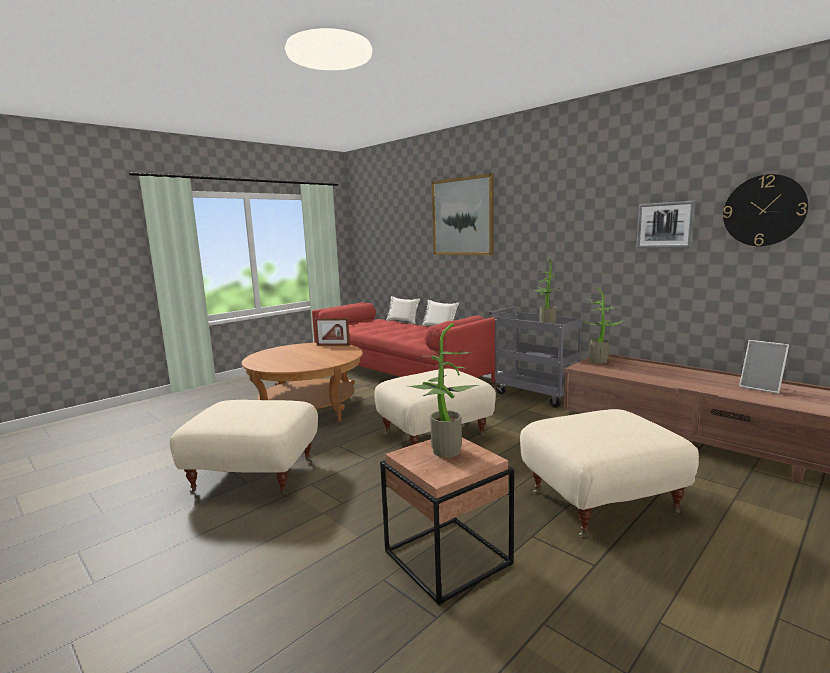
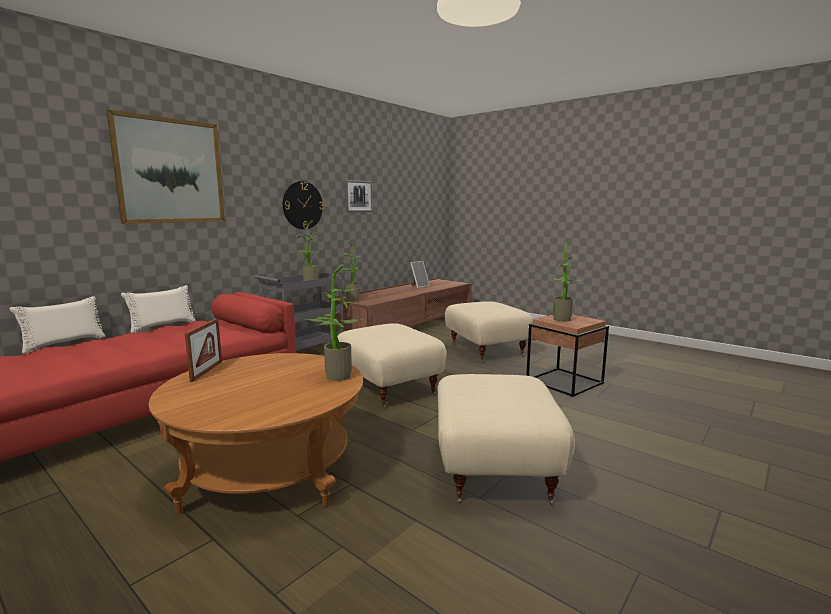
camera: 95 degrees left, 0 degrees up
wall clock [723,174,809,246] -> wall clock moved to [283,181,324,229]
none -> potted plant [306,265,364,381]

